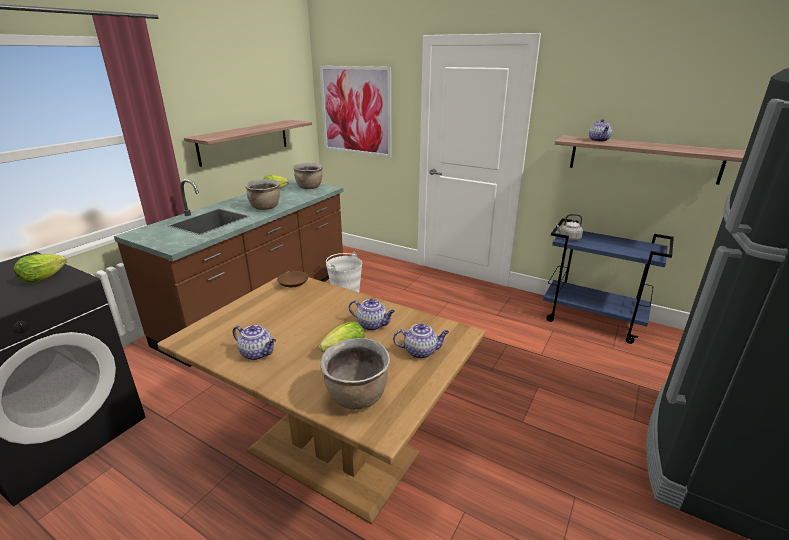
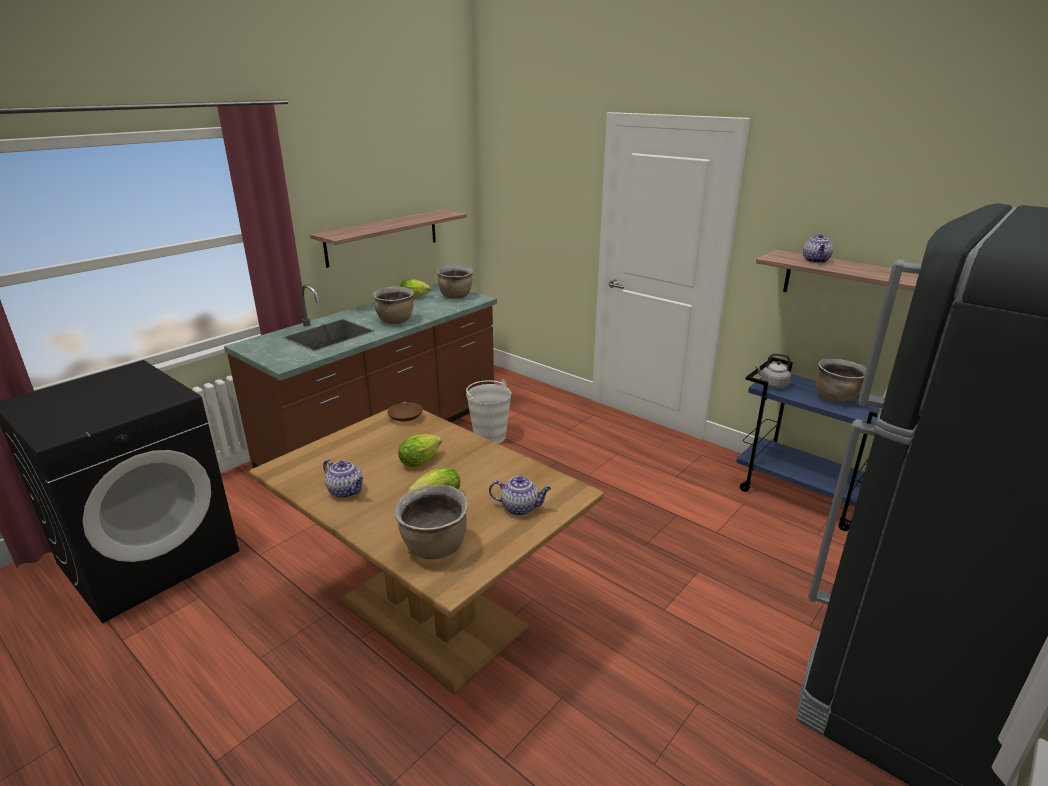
camera: 10 degrees right, 0 degrees up
lettuce [14,254,67,283] -> lettuce moved to [398,434,442,467]
picture [320,66,392,158] -> none
teapot [349,299,395,331] -> none
none -> brown cooking pot [816,358,866,403]

